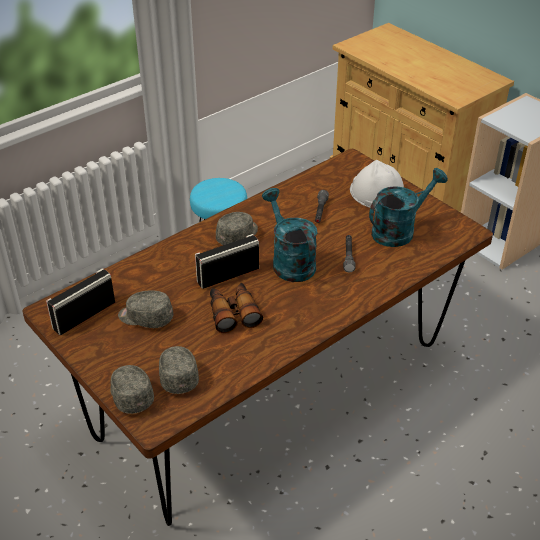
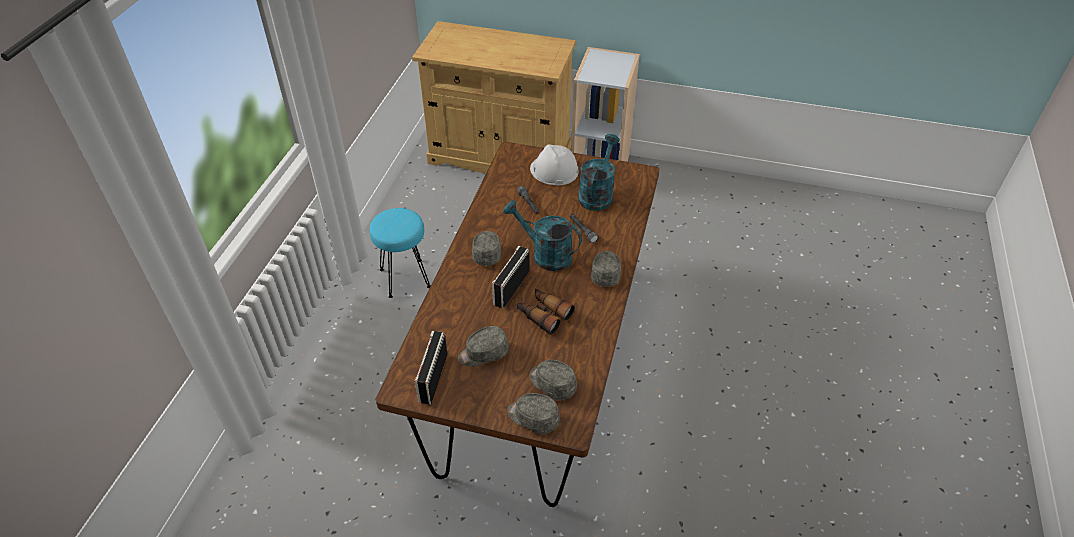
camera: 35 degrees left, 5 degrees up
none -> grey cap [591,251,621,287]

